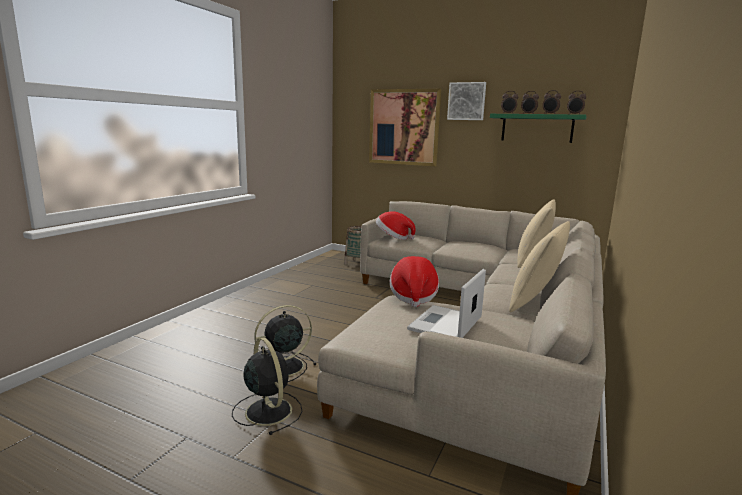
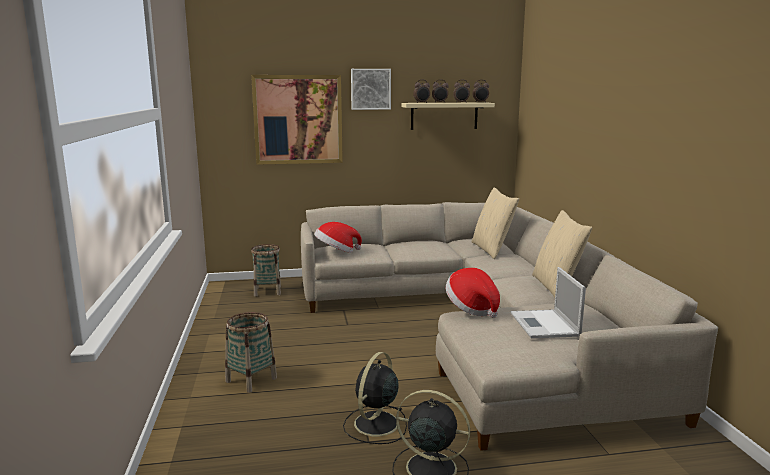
camera: 35 degrees left, 0 degrees up
green shelf [490,114,587,143] -> beige shelf [401,103,495,130]
none -> basket [225,312,277,393]

